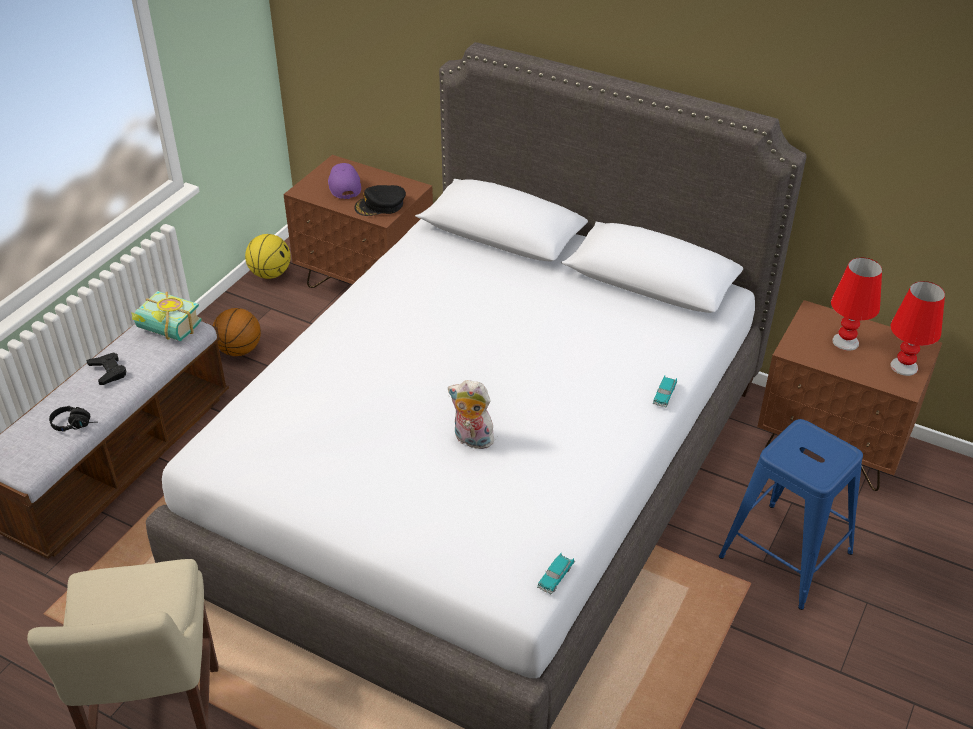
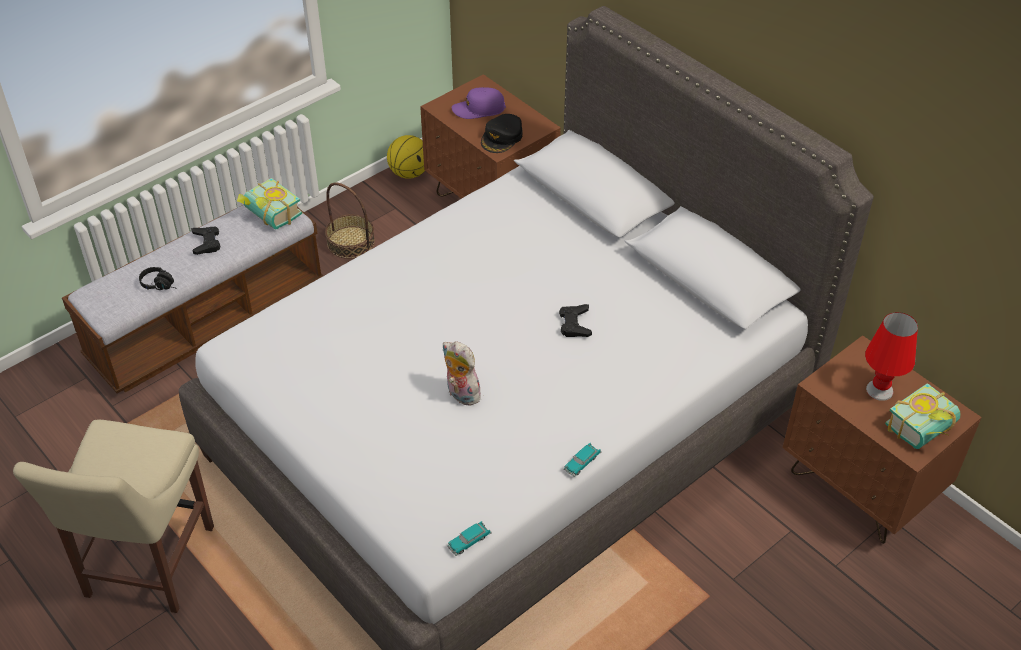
camera: 20 degrees right, 5 degrees up
basketball [213,308,261,356] -> basket [325,182,375,259]
purple cap [328,163,361,199] -> purple cap turned 105 degrees counterclockwise [452,87,506,119]
black cap [354,185,406,216] -> black cap turned 60 degrees counterclockwise [481,114,522,153]
toy car [653,375,677,407] -> toy car moved to [564,442,601,477]
blue stool [719,419,863,610] -> none
red table lamp [890,281,945,376] -> book [885,383,960,449]
none -> black game controller [559,304,592,337]

